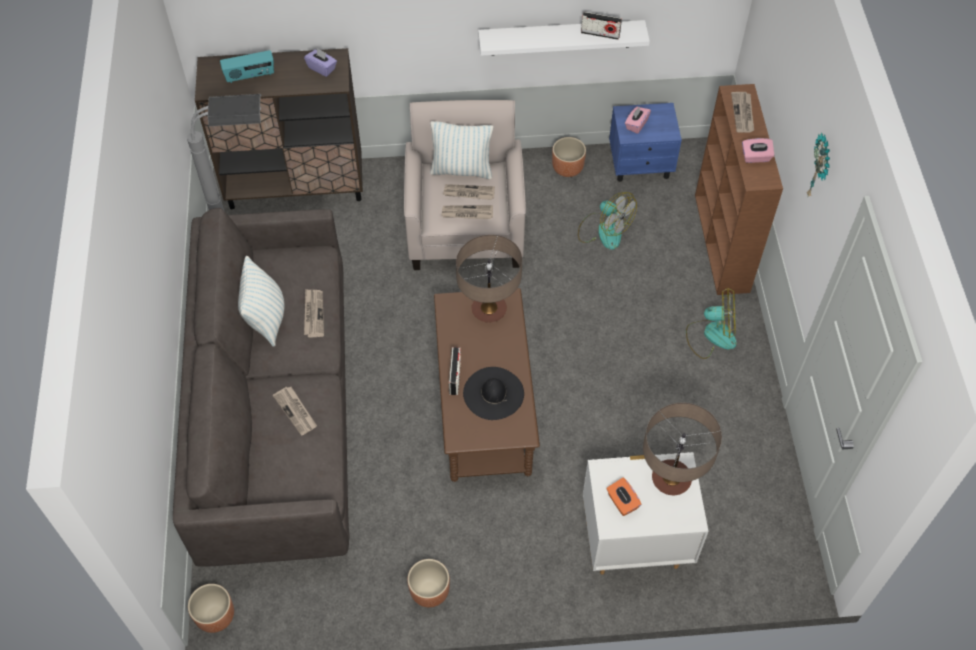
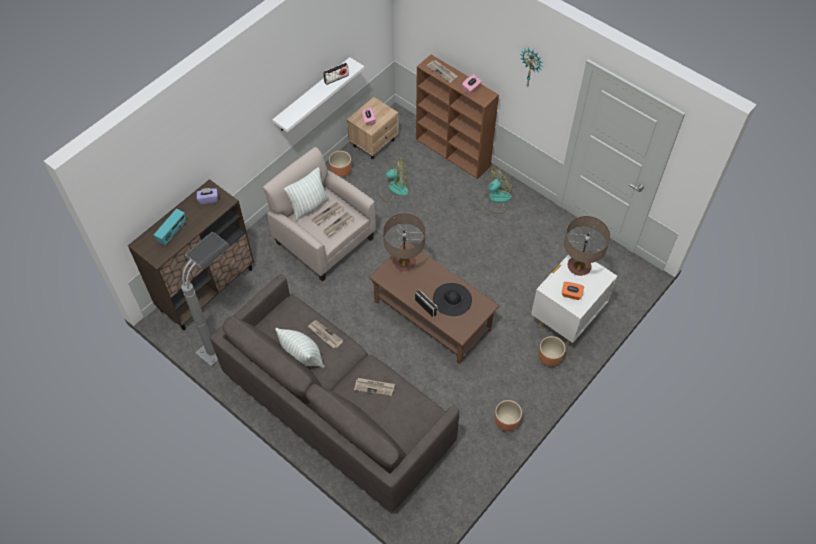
camera: 45 degrees left, 0 degrees up
brown planter [188,584,234,633] -> brown planter moved to [538,336,566,366]
blue nightstand [609,103,682,182] -> beige nightstand [347,97,399,160]

